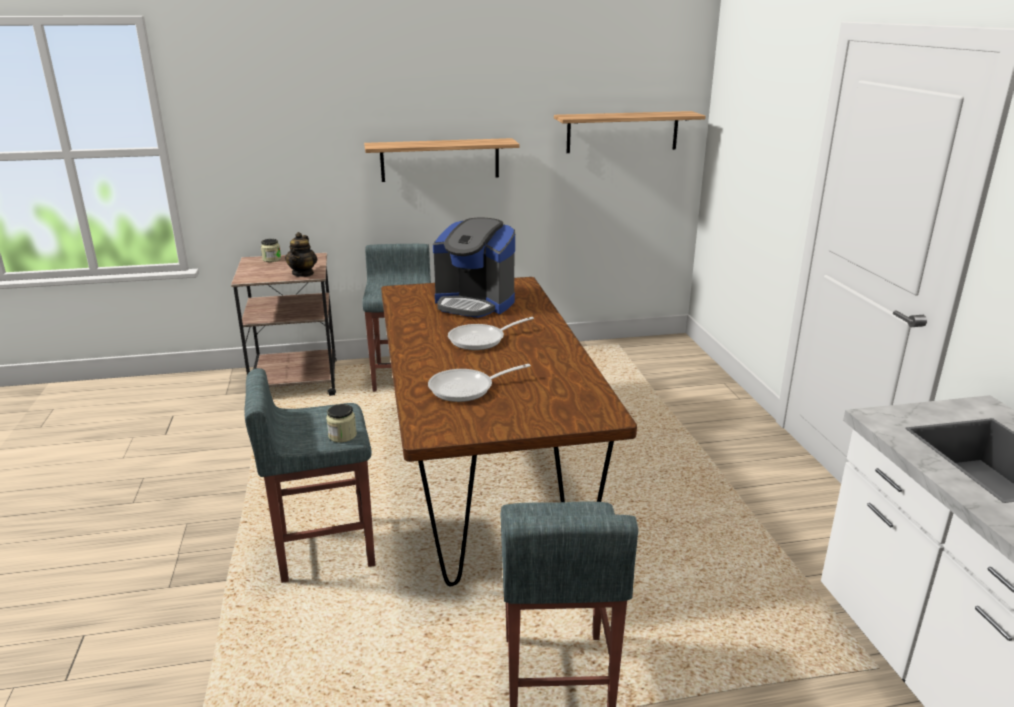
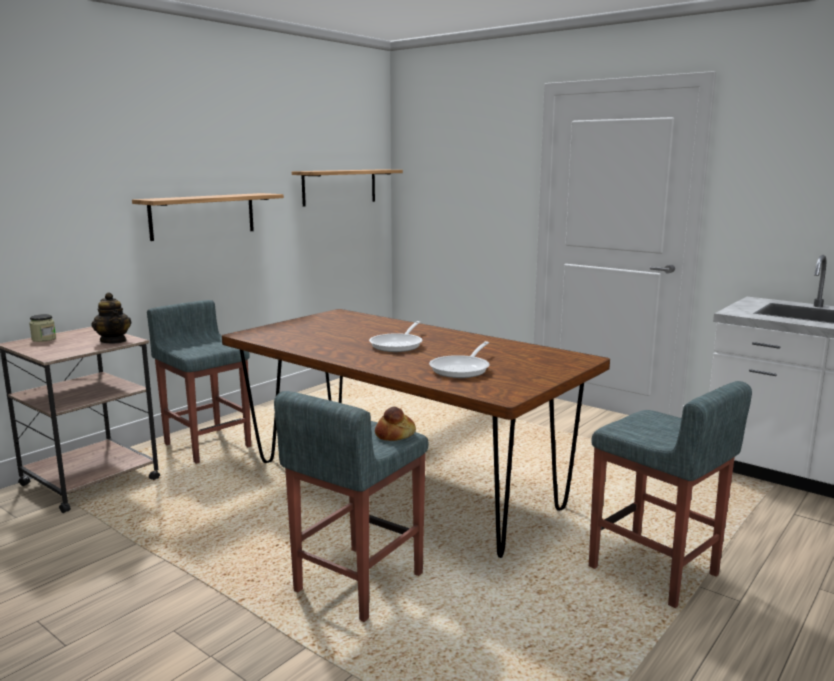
camera: 40 degrees left, 10 degrees down
jar [326,404,357,442] -> bread [375,407,416,441]
coffee machine [433,218,515,318] -> none

